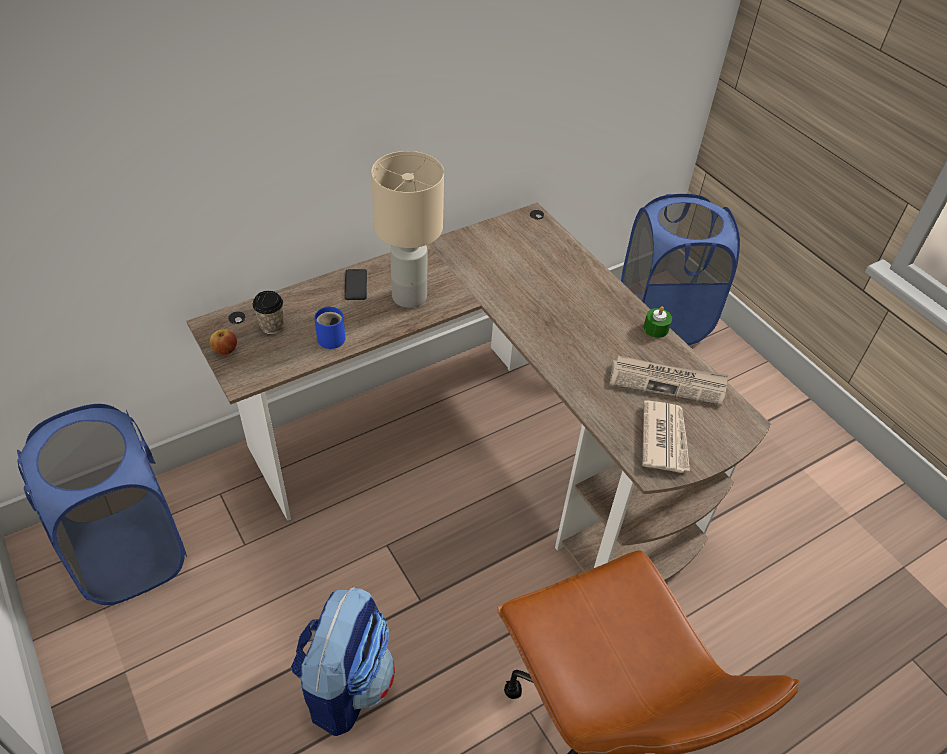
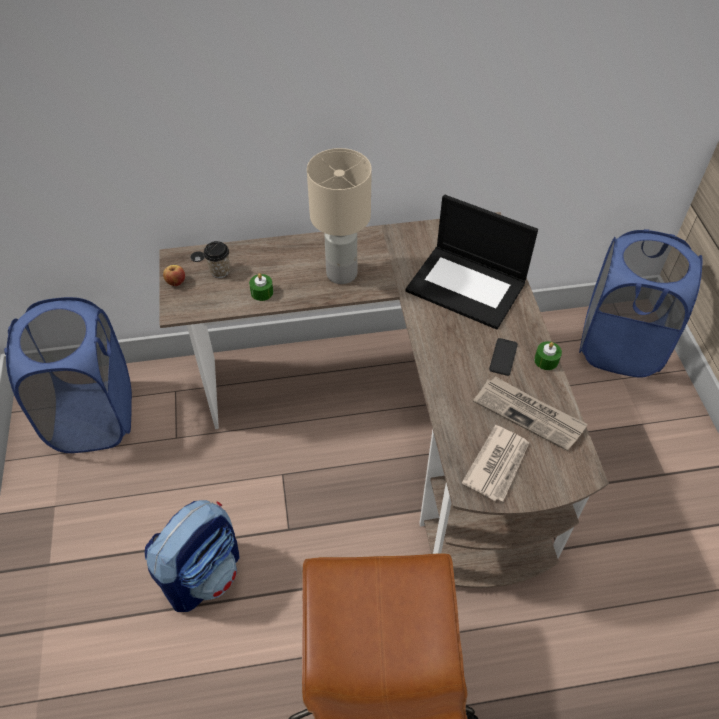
camera: 25 degrees right, 5 degrees up
blue mug [314,307,345,349] -> green candle [249,273,273,301]
phone [344,269,367,300] -> phone moved to [489,338,518,376]
none -> laptop [406,195,538,330]

